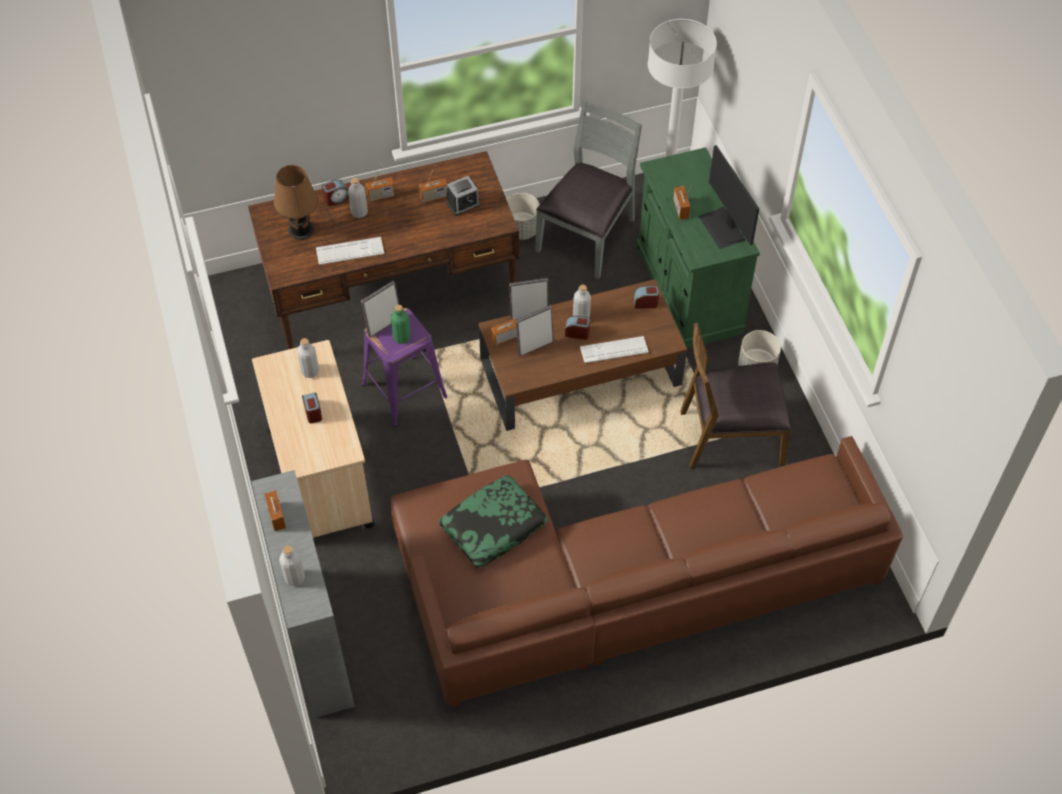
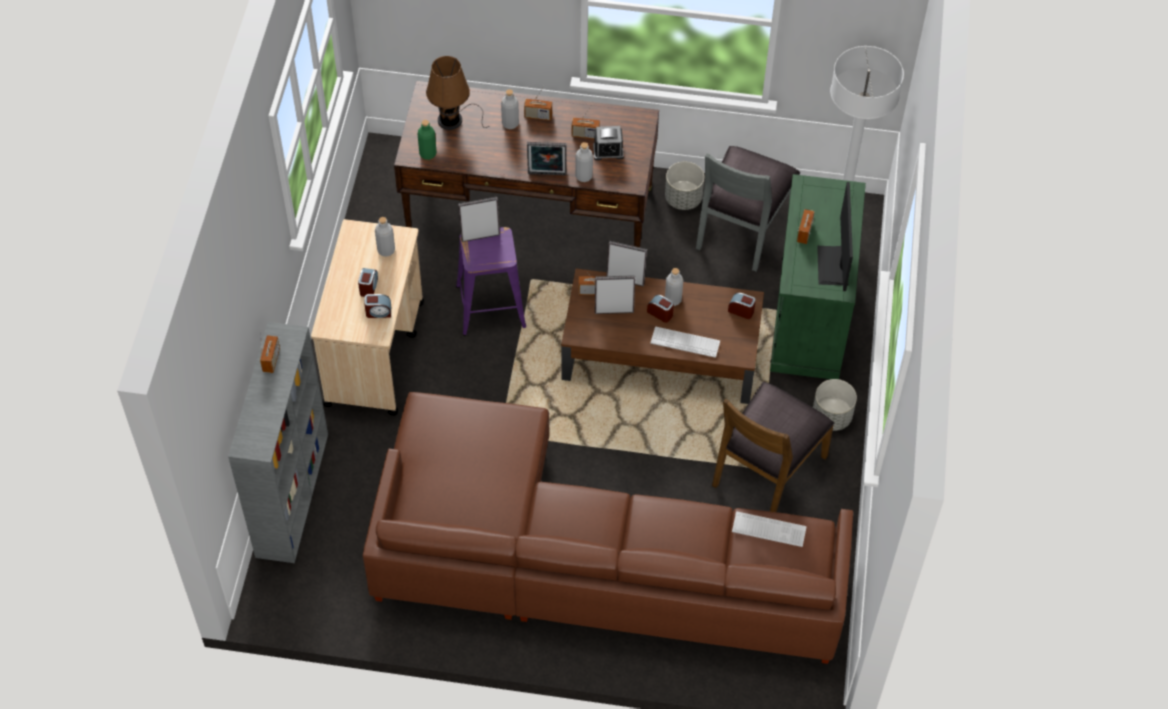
camera: 25 degrees right, 0 degrees up
grey bottle [279,546,305,586] -> grey bottle moved to [575,142,593,182]
keyboard [316,237,384,265] -> keyboard moved to [732,511,807,547]
alarm clock [322,179,349,206] -> alarm clock moved to [364,294,391,318]
green bottle [391,305,411,344] -> green bottle moved to [418,120,436,160]
pillow [439,475,548,568] -> none
grey chair [535,101,642,279] -> grey chair turned 150 degrees clockwise [696,146,800,272]
brown chair [680,323,791,469] -> brown chair turned 75 degrees counterclockwise [712,382,834,512]
none -> picture frame [527,142,567,176]

